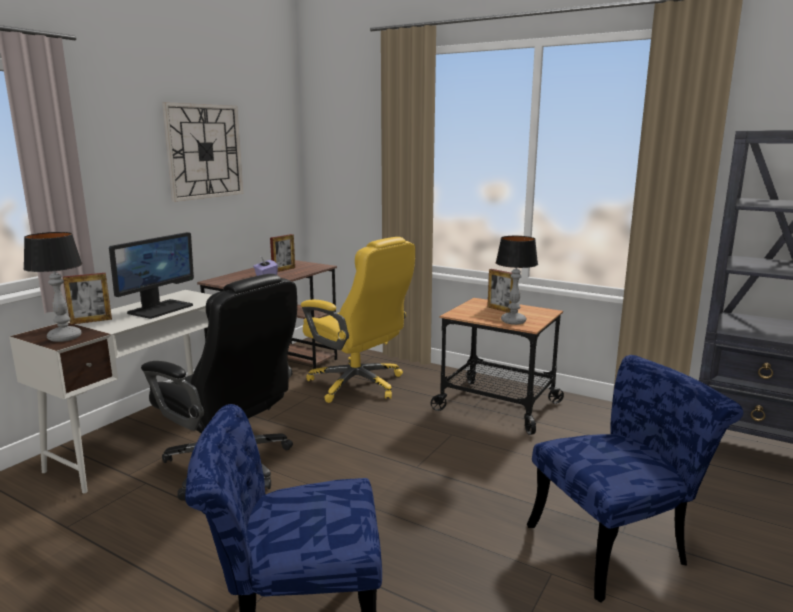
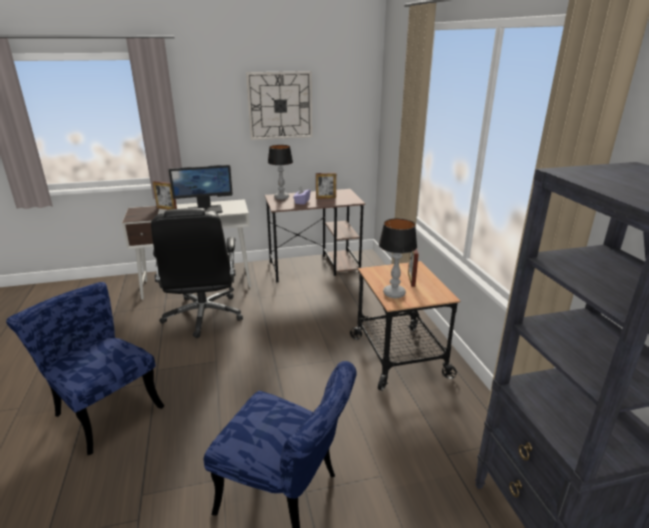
camera: 45 degrees right, 10 degrees up
table lamp [23,232,82,342] -> table lamp moved to [268,145,293,200]
yellow office chair [301,237,415,403] -> none

